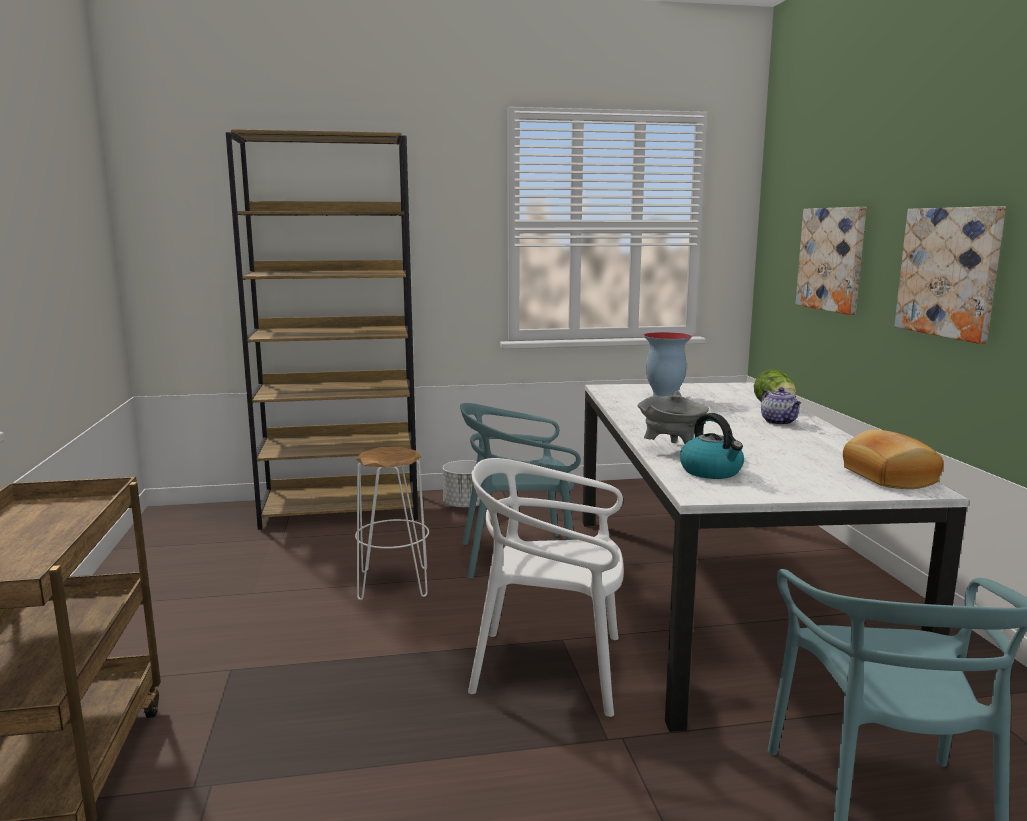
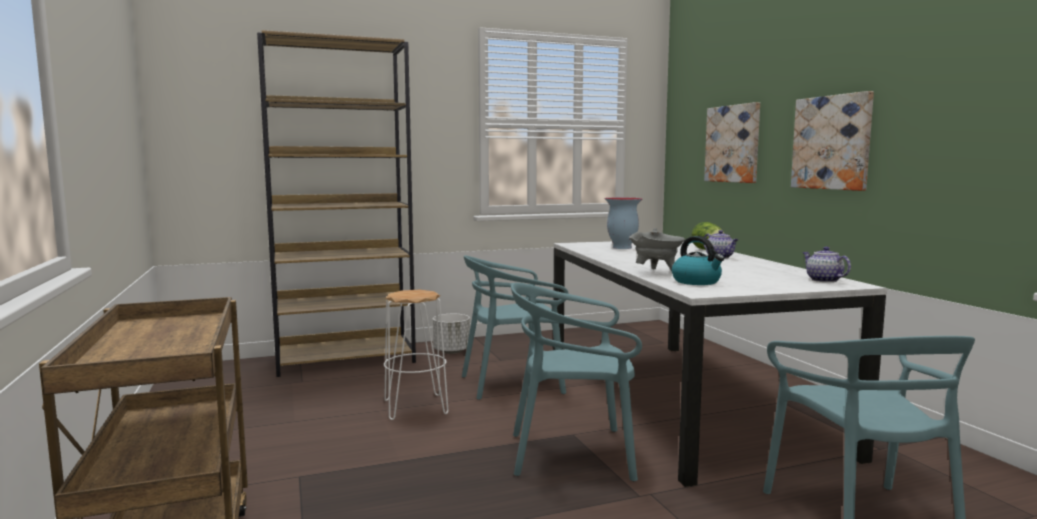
camera: 10 degrees left, 5 degrees down
white chair [468,458,624,717] -> turquoise chair [511,283,642,481]
bread [843,429,944,489] -> teapot [802,247,851,282]

